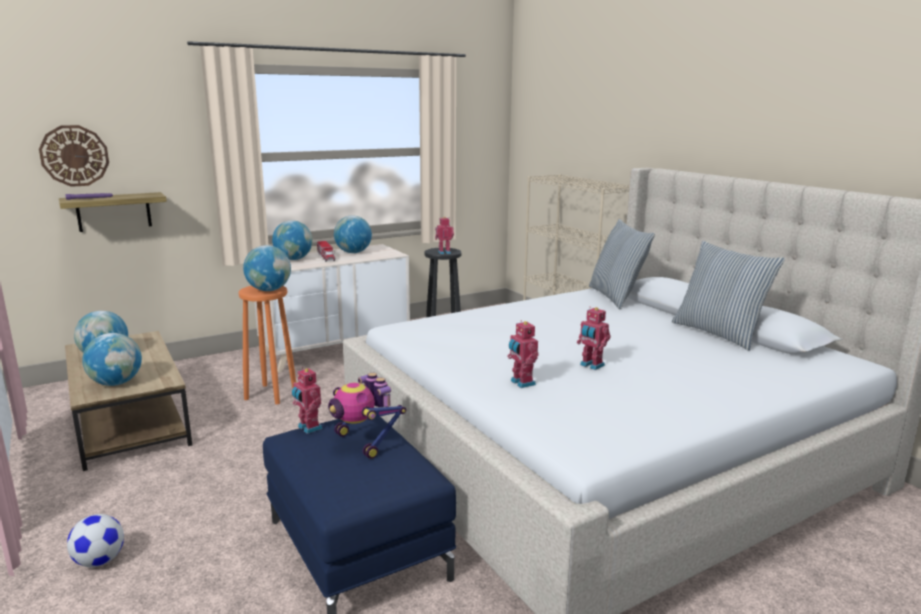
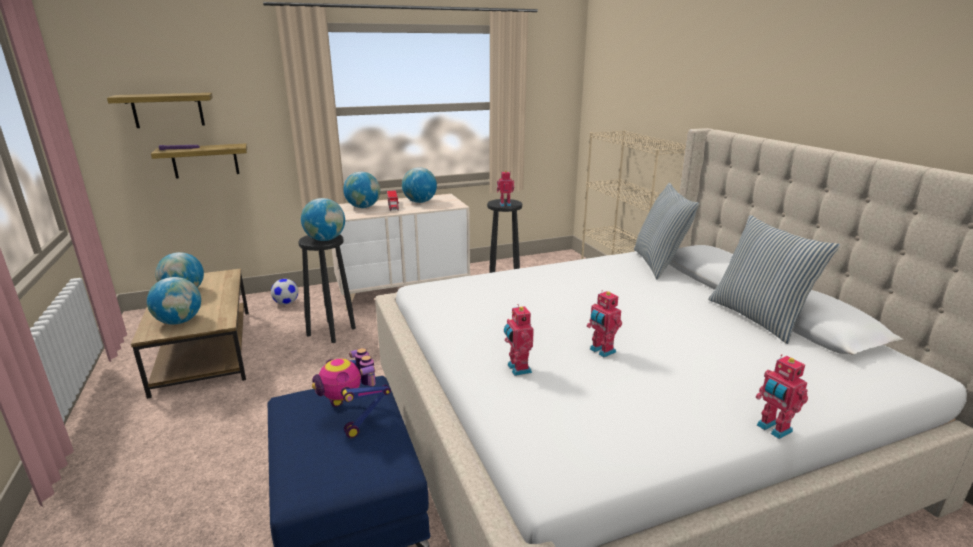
camera: 10 degrees right, 5 degrees up
wall clock [39,125,109,187] -> shelf [107,93,213,128]
football [67,514,124,567] -> football moved to [271,279,298,305]
orange stool [239,286,296,404] -> black stool [298,234,356,343]
toy robot [292,367,323,434] -> toy robot moved to [756,354,808,439]

